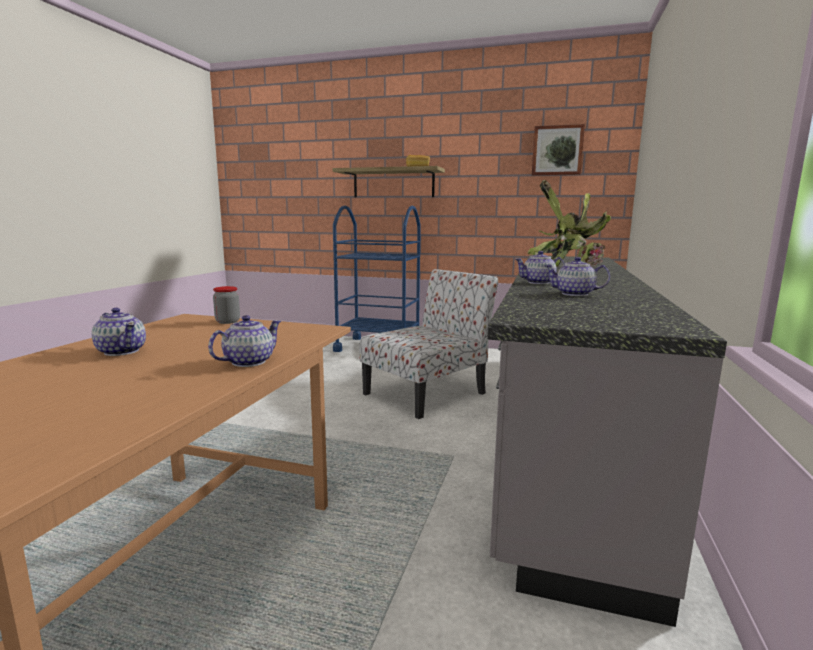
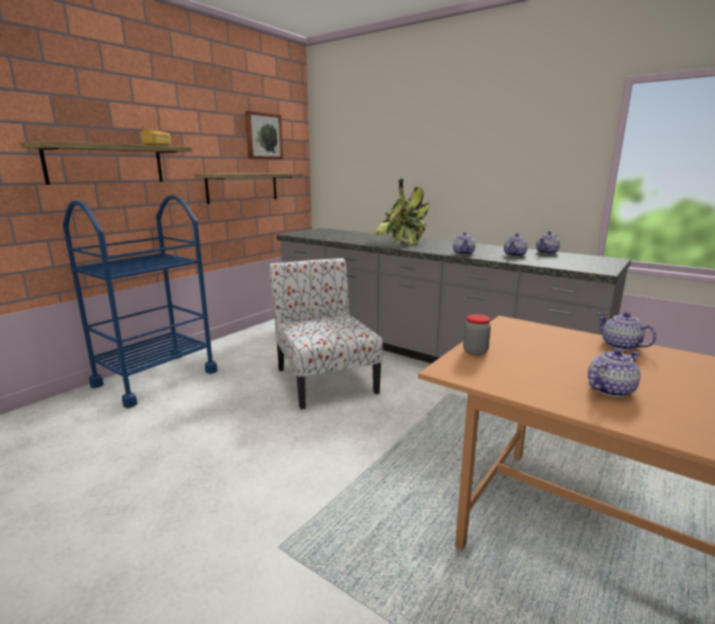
camera: 70 degrees left, 5 degrees up
none -> shelf [195,173,303,204]
none -> teapot [536,232,560,254]

